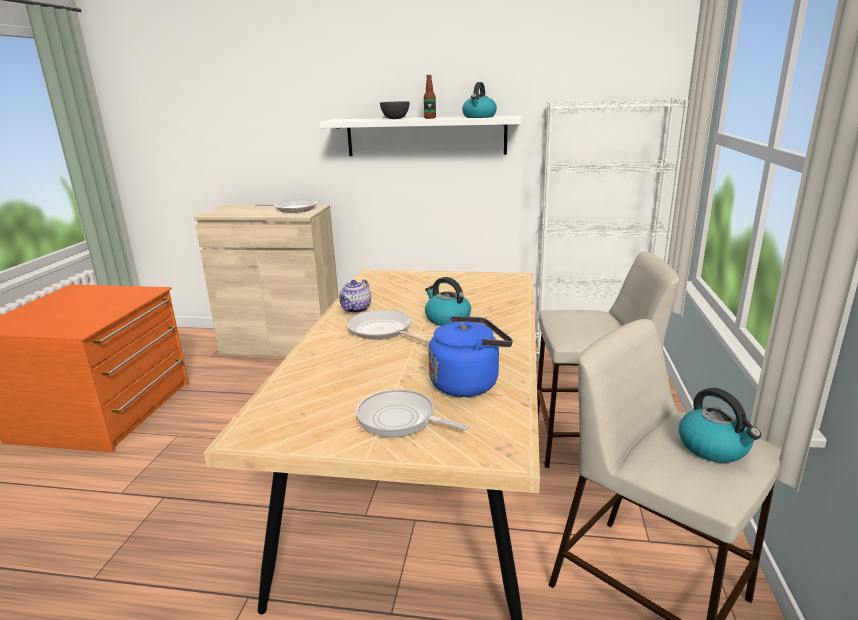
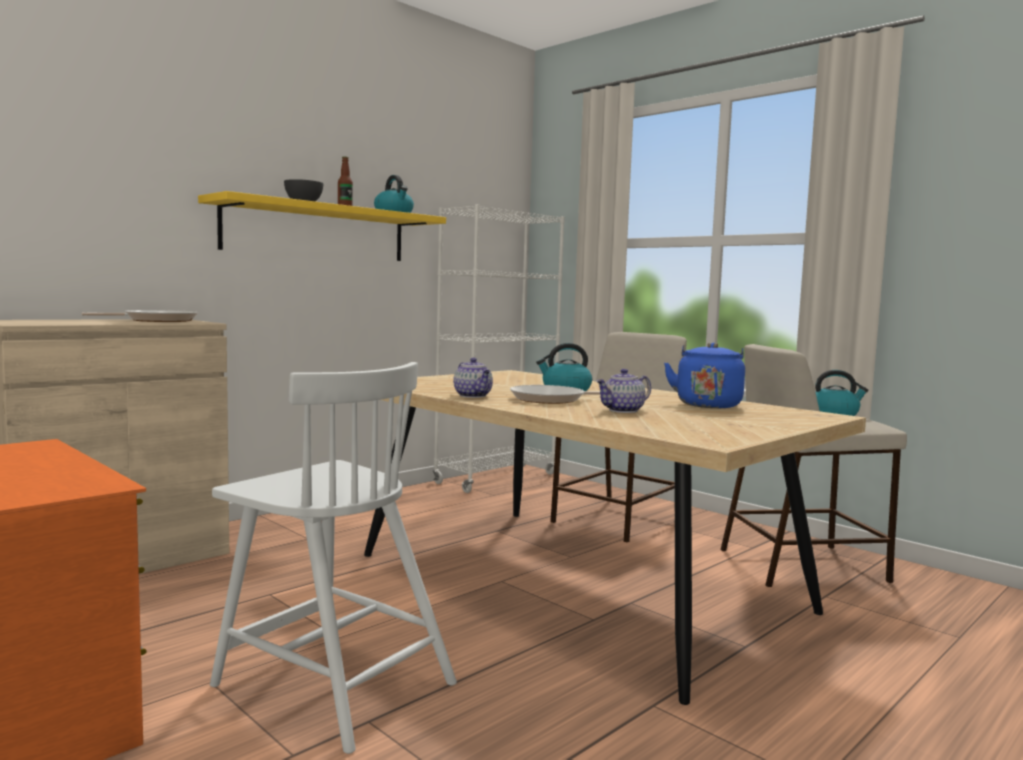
camera: 55 degrees left, 15 degrees down
white shelf [319,115,522,156] -> yellow shelf [198,191,446,261]
frying pan [356,389,469,437] -> none
none -> white chair [210,362,457,754]
none -> teapot [596,369,651,413]

